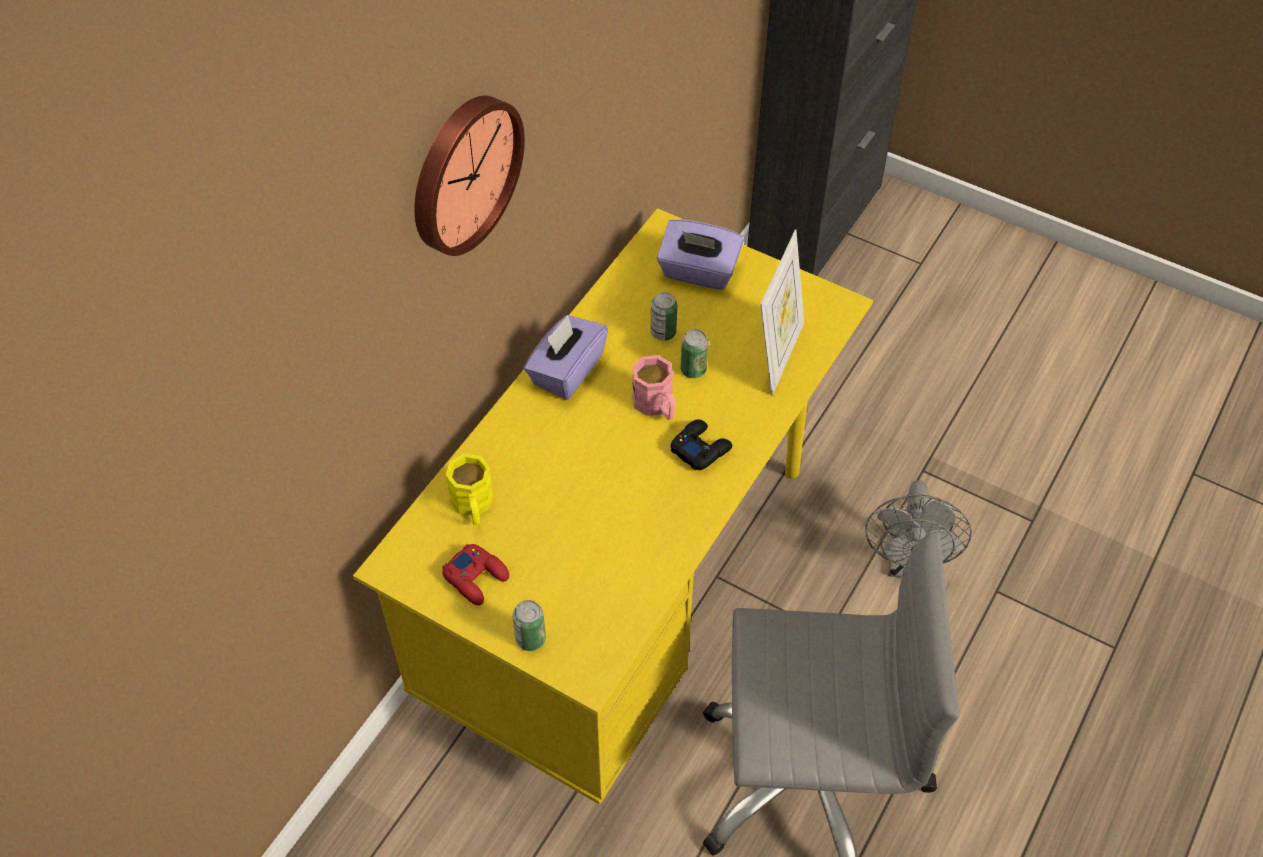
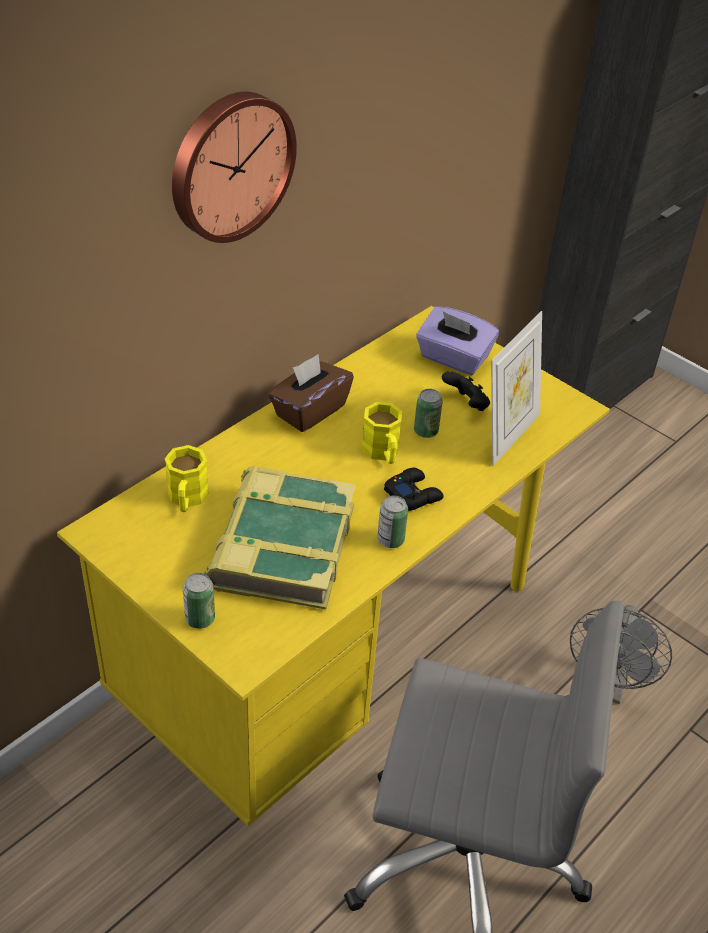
camera: 10 degrees right, 10 degrees down
red game controller [442,543,509,605] -> none
purple tissue box [524,315,608,400] -> brown tissue box [268,354,354,432]
pink mug [632,355,675,420] -> yellow mug [362,402,402,464]
can [651,292,677,341] -> can moved to [377,495,408,548]
none -> book [204,466,356,610]
none -> black game controller [442,371,490,411]

